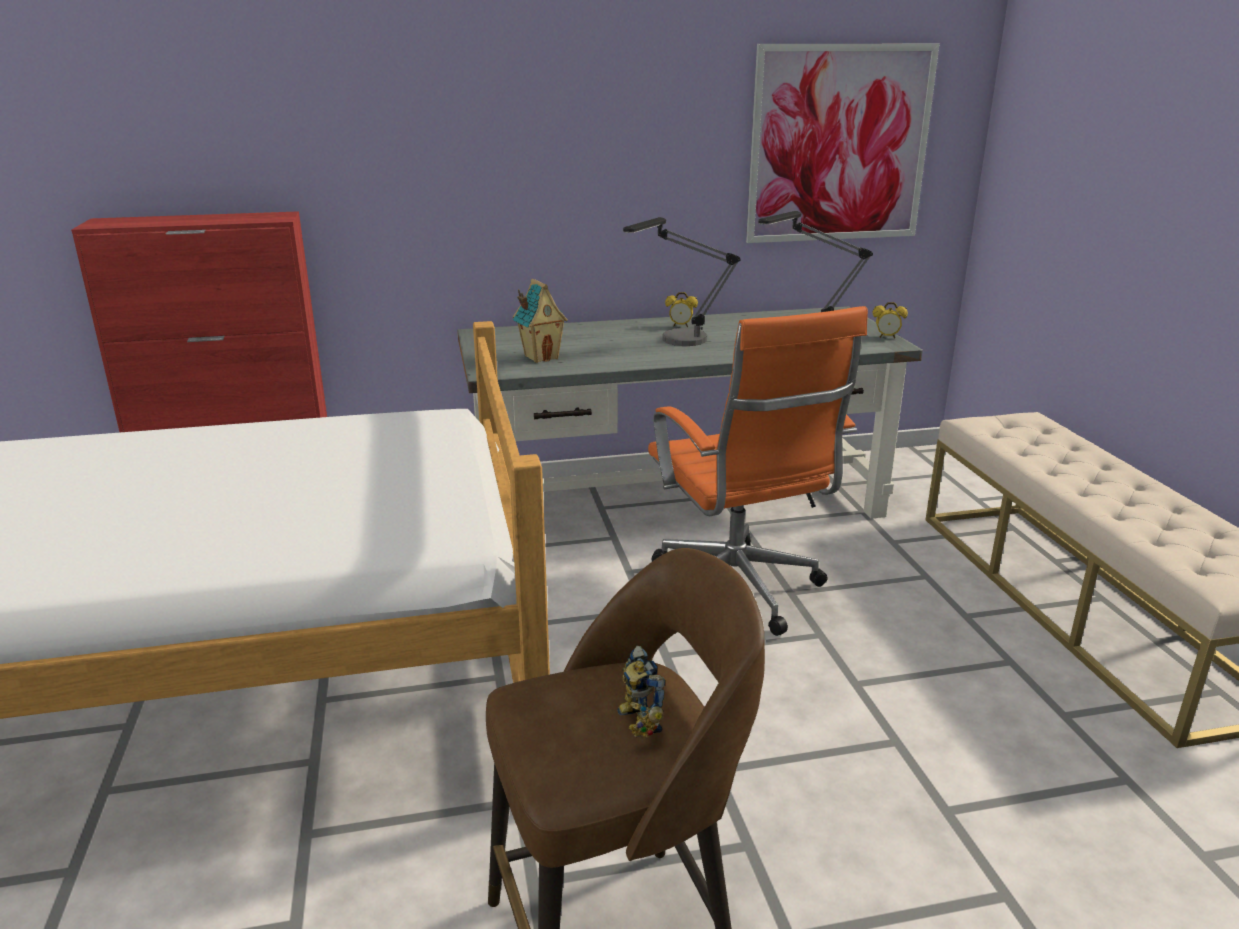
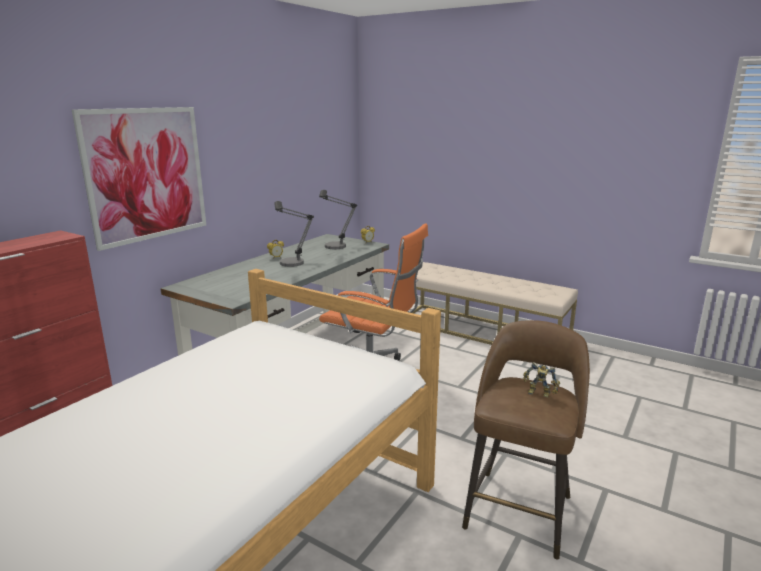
camera: 45 degrees left, 5 degrees down
toy house [513,279,568,363] -> none
picture [746,44,939,243] -> picture moved to [72,107,206,251]

